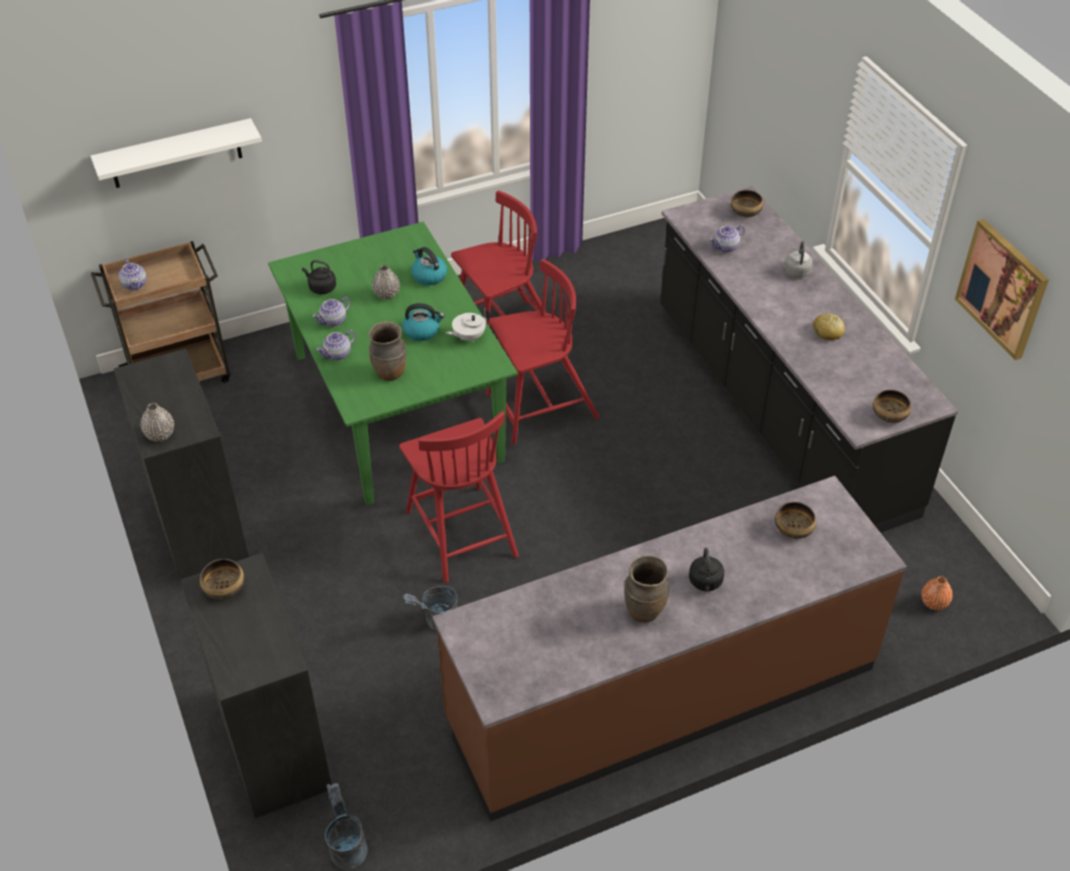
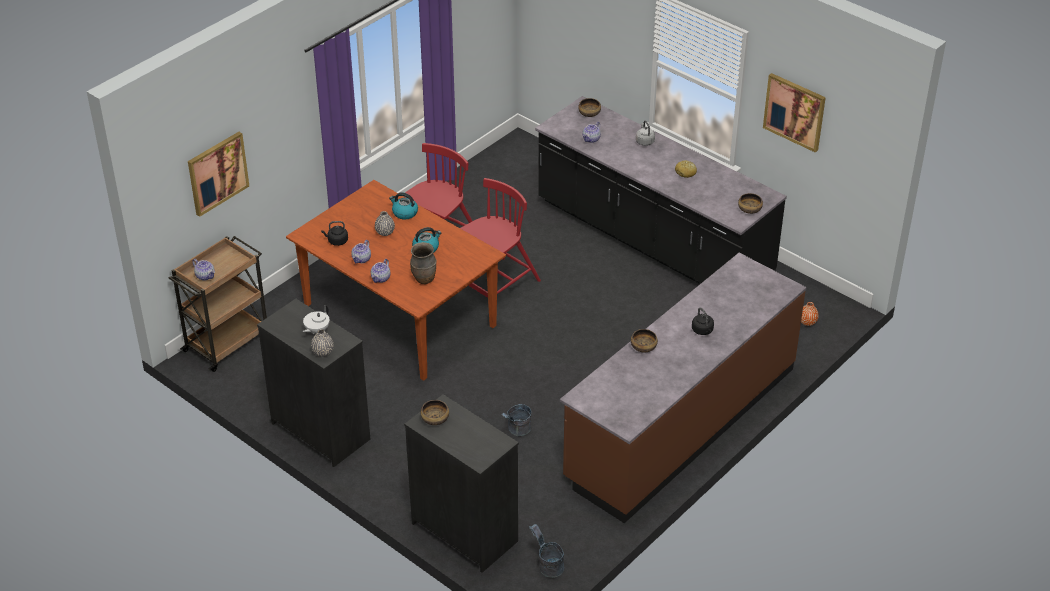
camera: 25 degrees left, 5 degrees down
white shelf [91,118,262,188] -> picture [188,132,249,217]
green dining table [268,222,518,505] -> brown dining table [286,180,506,381]
red chair [399,411,519,583] -> none
white teapot [446,308,490,342] -> white teapot moved to [303,305,330,334]
brown vase [624,556,669,622] -> none
bowl [775,501,816,539] -> bowl moved to [631,329,658,352]

